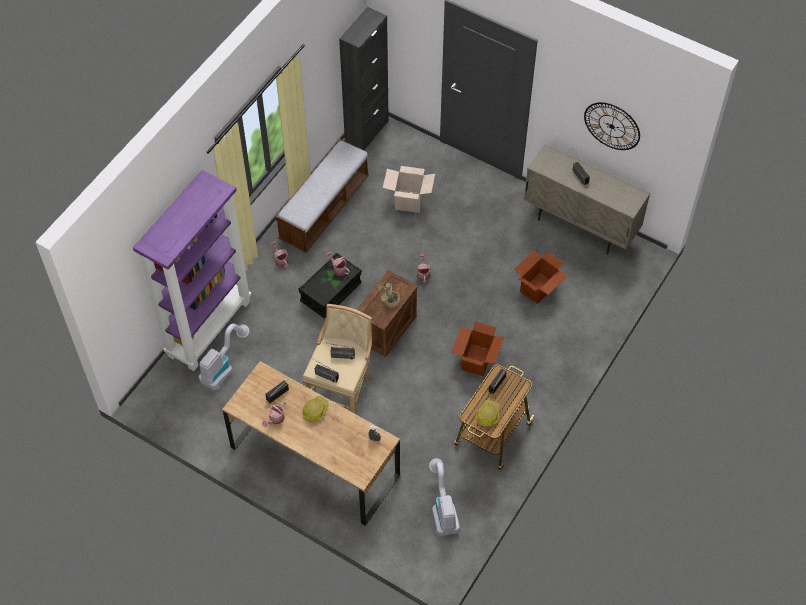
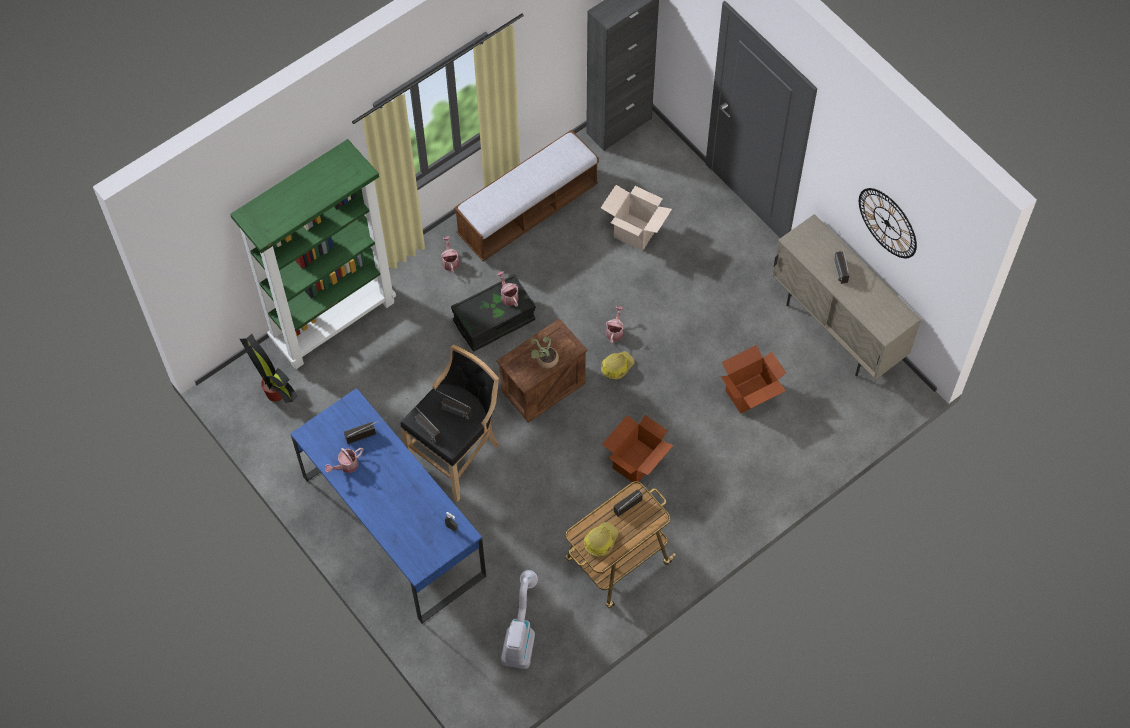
camera: 20 degrees right, 5 degrees up
purple bookcase [133,170,252,371] -> green bookcase [230,139,396,369]
vacuum cleaner [199,323,249,390] -> none
brown desk [222,361,400,526] -> blue desk [290,388,486,624]
hard hat [302,396,329,422] -> hard hat moved to [601,351,635,380]
beige stool [303,304,372,415] -> black stool [400,345,499,502]
none -> potted plant [240,334,298,403]

